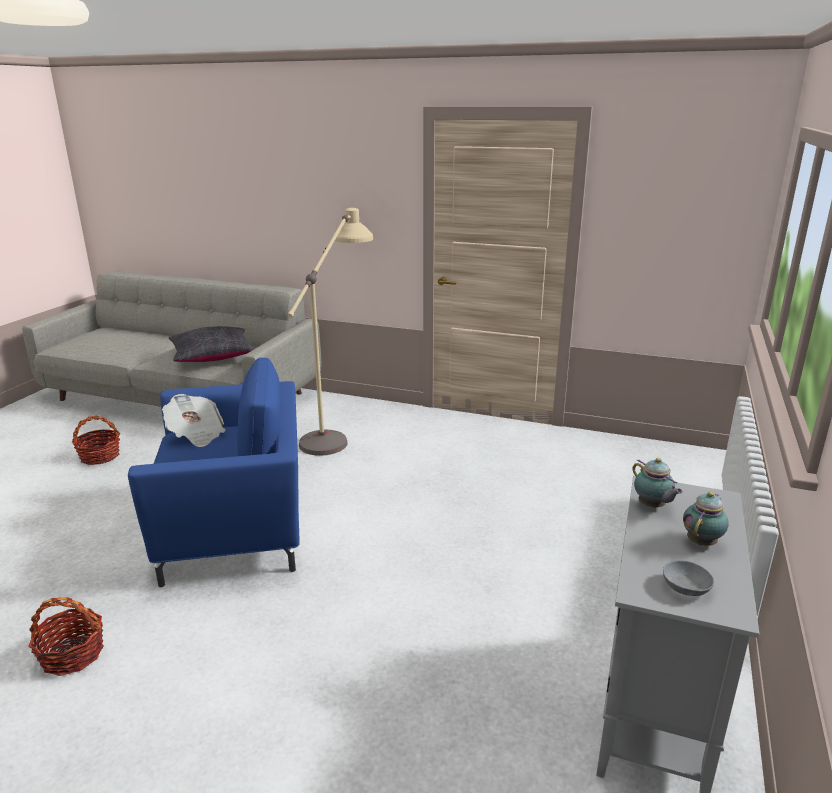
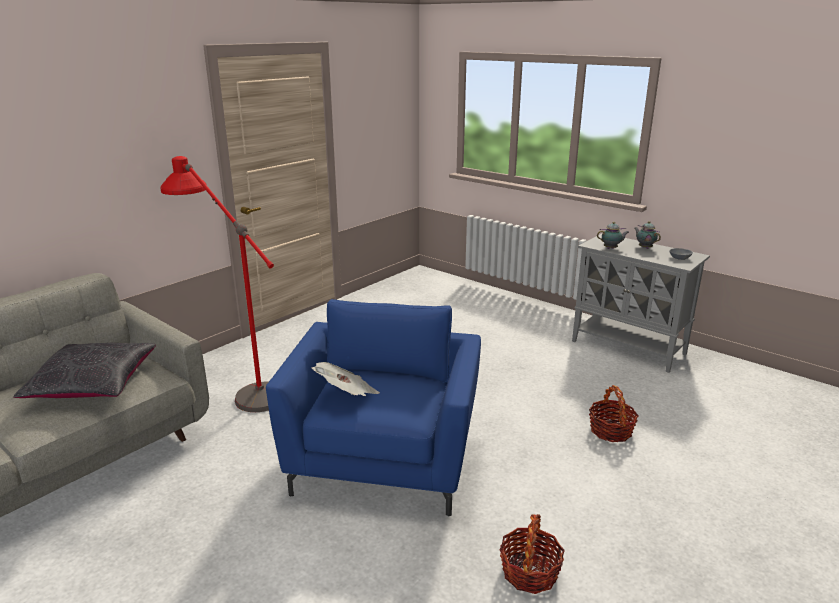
camera: 70 degrees left, 0 degrees up
basket [72,416,120,465] -> basket moved to [589,385,639,442]
beige floor lamp [288,208,373,456] -> red floor lamp [160,156,274,412]

